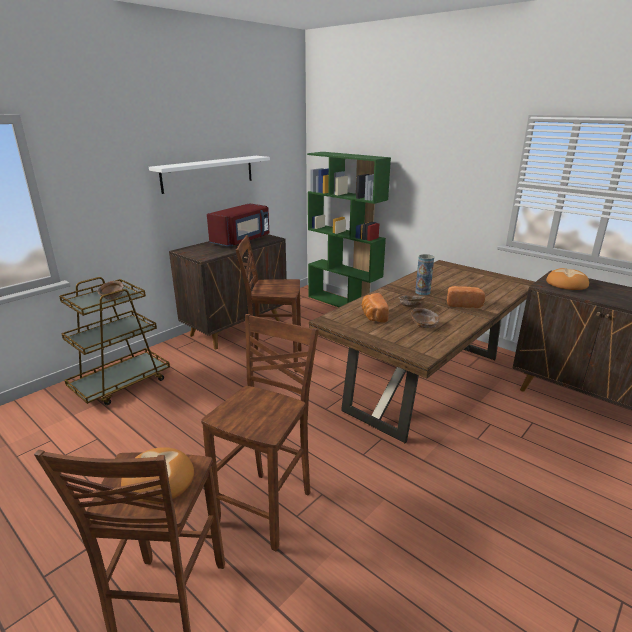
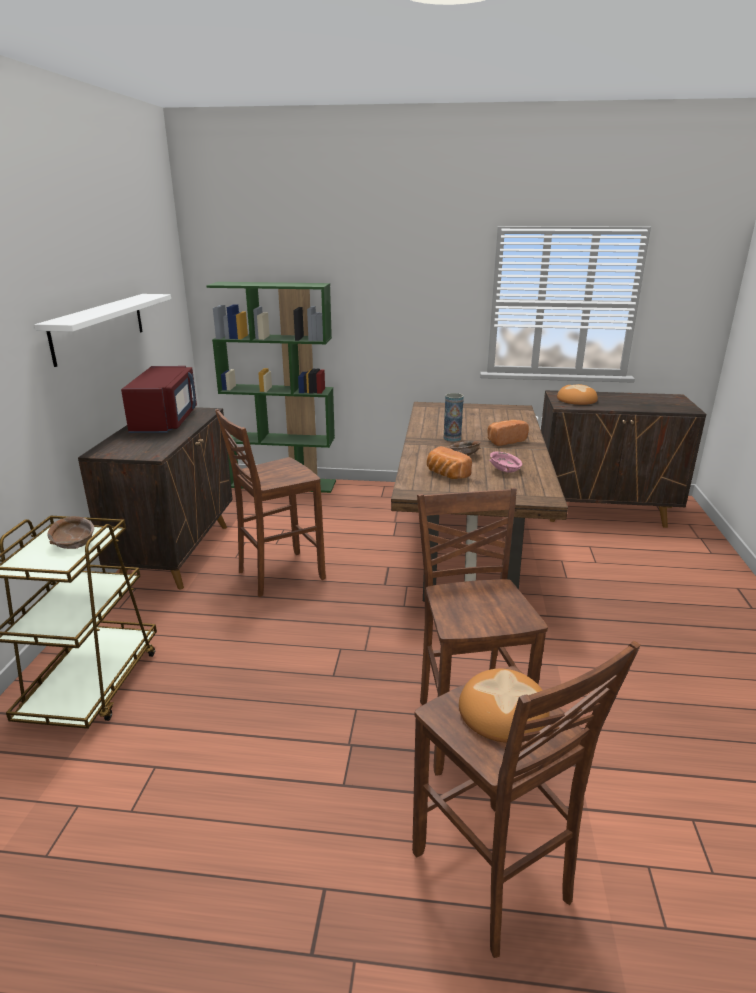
camera: 35 degrees left, 0 degrees up
brown bowl [411,308,440,328] -> pink bowl [489,451,522,473]

